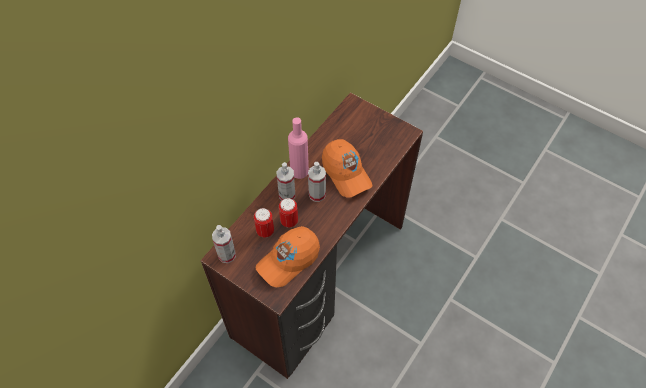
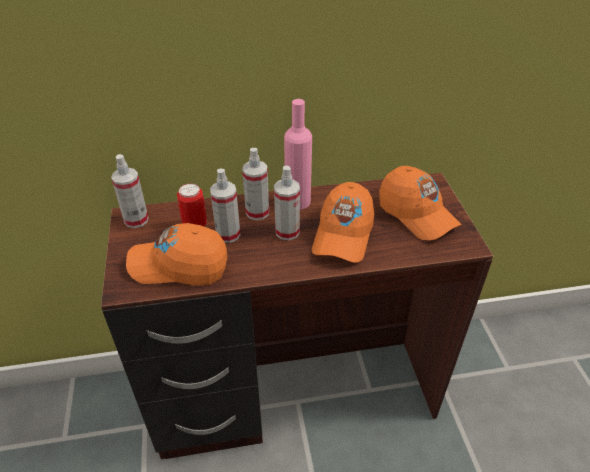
camera: 45 degrees right, 15 degrees down
can [279,198,298,228] -> spray bottle [210,169,241,243]
none -> orange cap [379,166,462,240]

